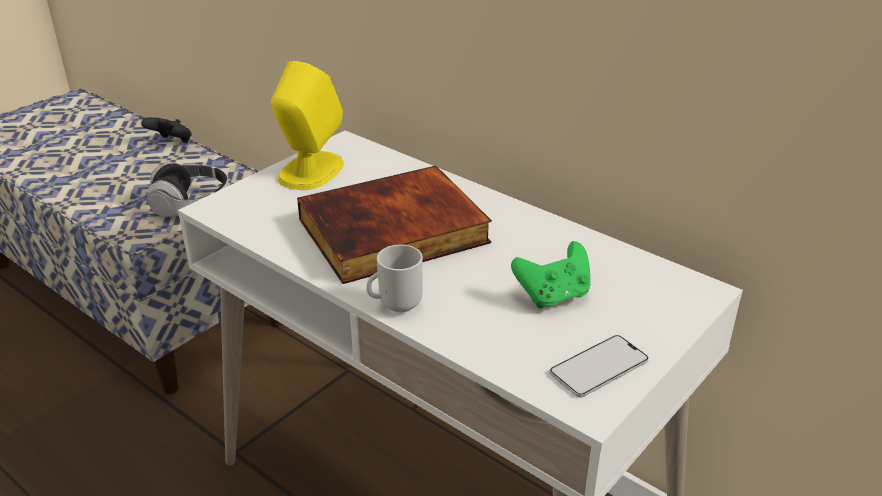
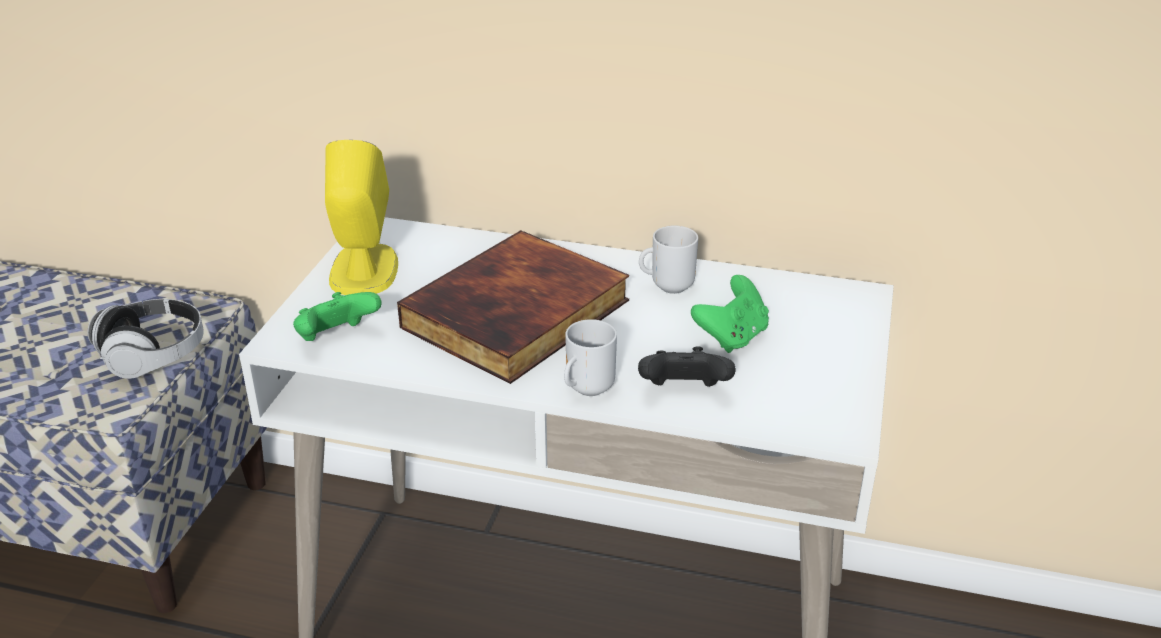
camera: 25 degrees left, 0 degrees up
black game controller [141,117,192,143] -> black game controller moved to [638,346,735,387]
phone [550,335,649,398] -> none
none -> green game controller [293,292,381,341]
none -> mug [639,226,698,294]

